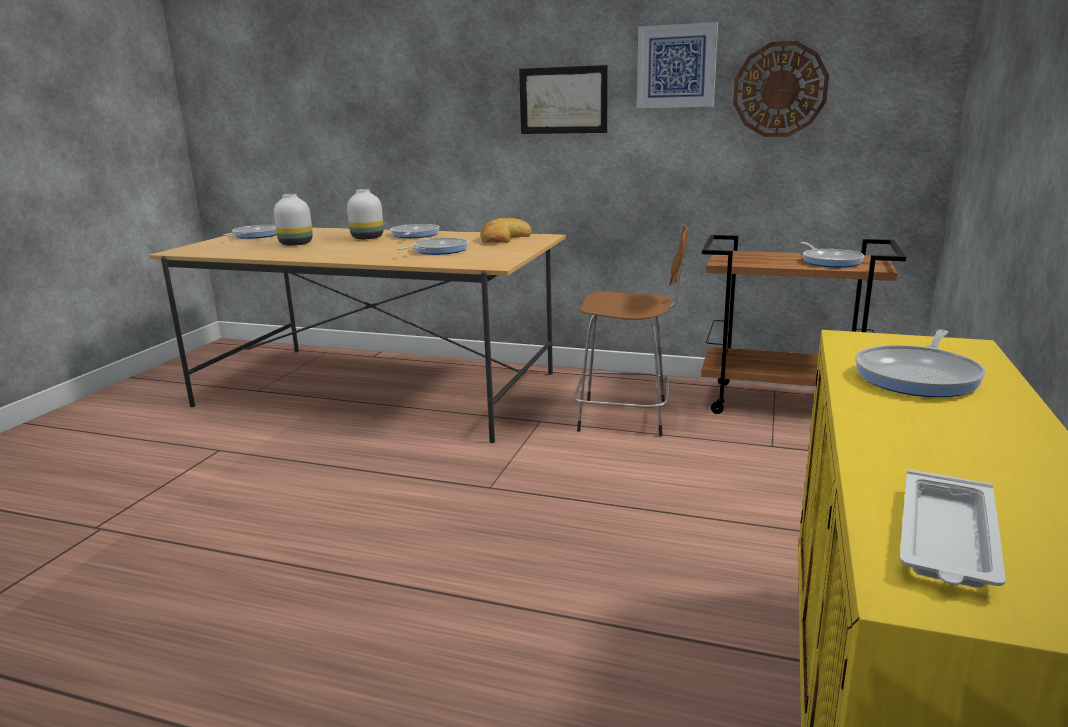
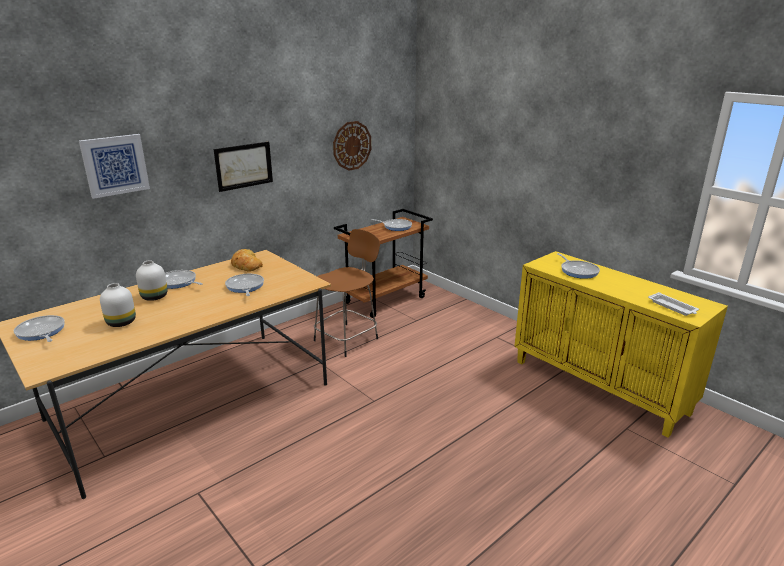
camera: 60 degrees left, 5 degrees up
picture [637,22,718,108] -> picture moved to [79,134,150,199]

